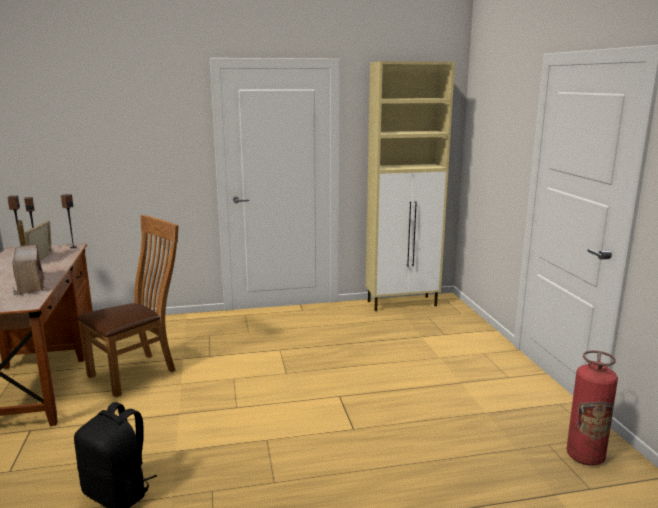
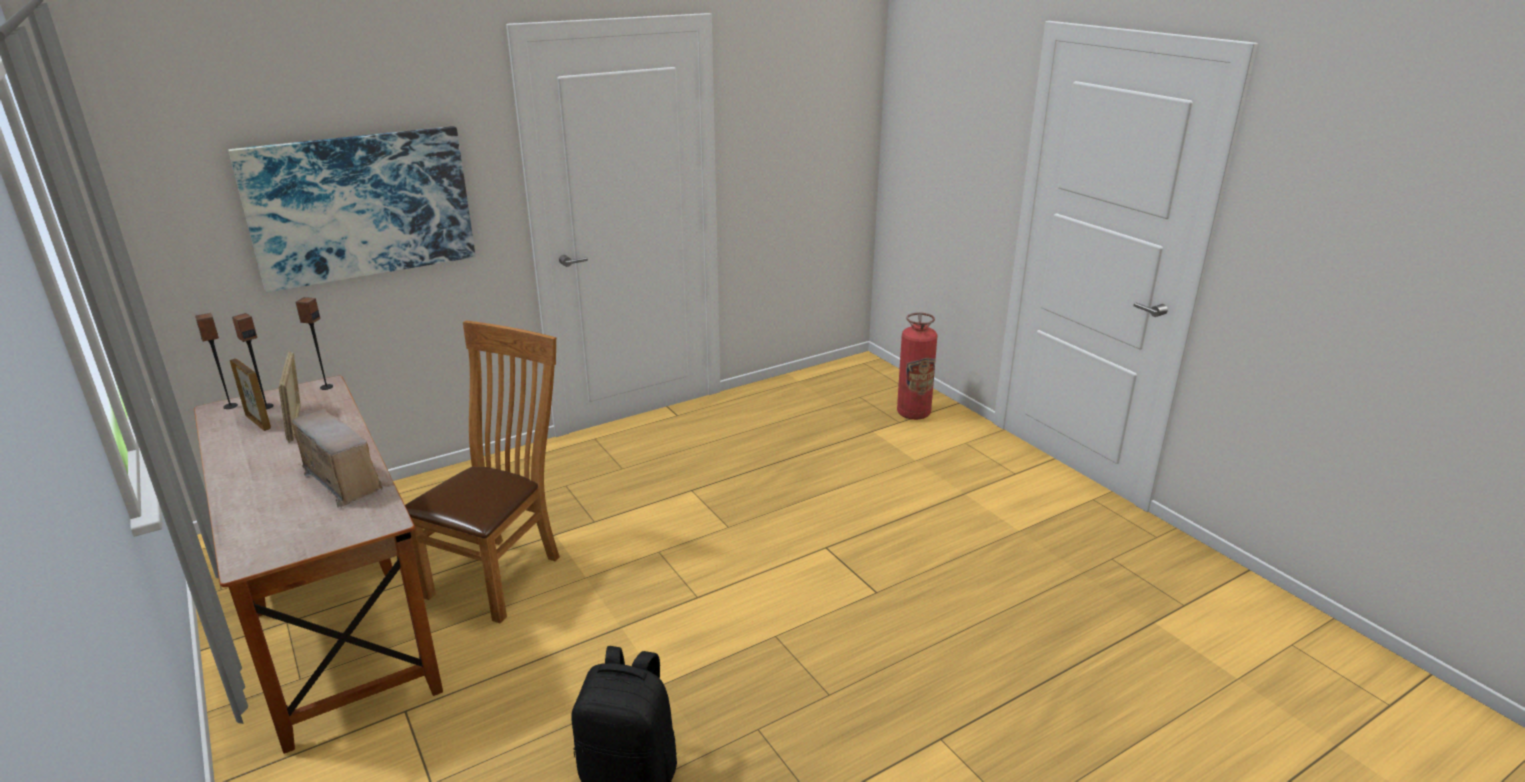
camera: 20 degrees left, 10 degrees up
beige cabinet [366,61,455,311] -> none
fire extinguisher [566,350,618,466] -> fire extinguisher moved to [897,313,938,420]
none -> picture [229,126,476,292]

